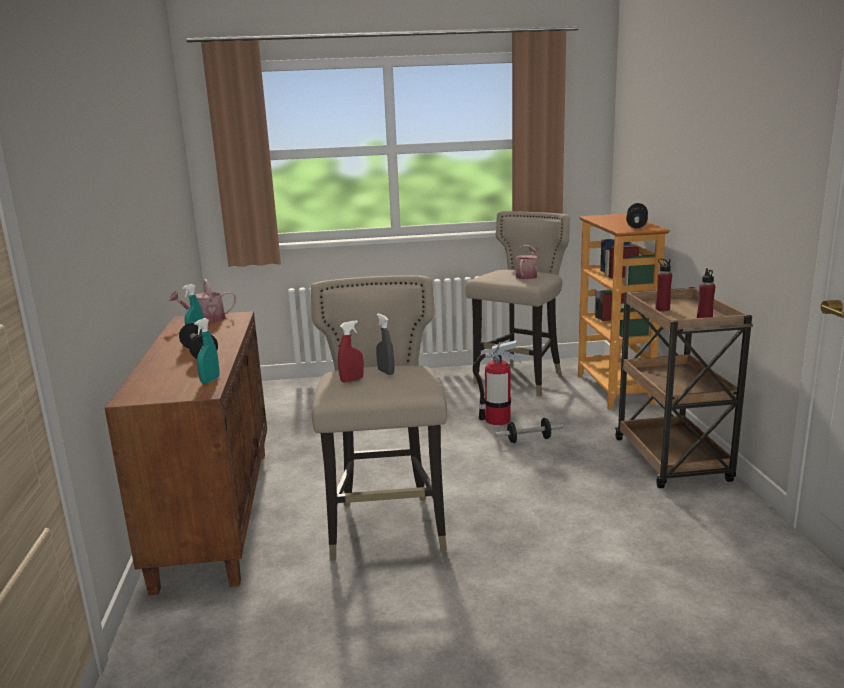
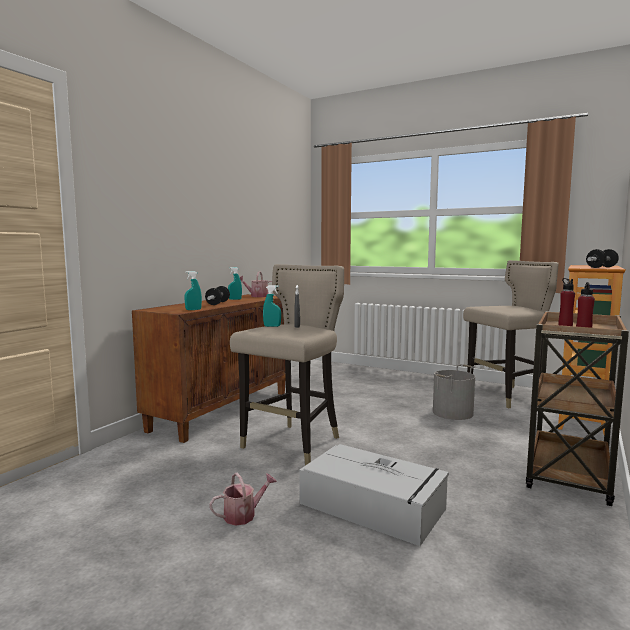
camera: 35 degrees right, 10 degrees down
red spray bottle [338,320,364,383] -> turquoise spray bottle [263,285,281,327]
fire extinguisher [473,340,521,425] -> grey bucket [433,364,475,420]
dumbbell [495,418,563,443] -> none
watering can [515,245,539,279] -> watering can moved to [209,473,277,526]
none -> grey storage box [299,444,449,546]

